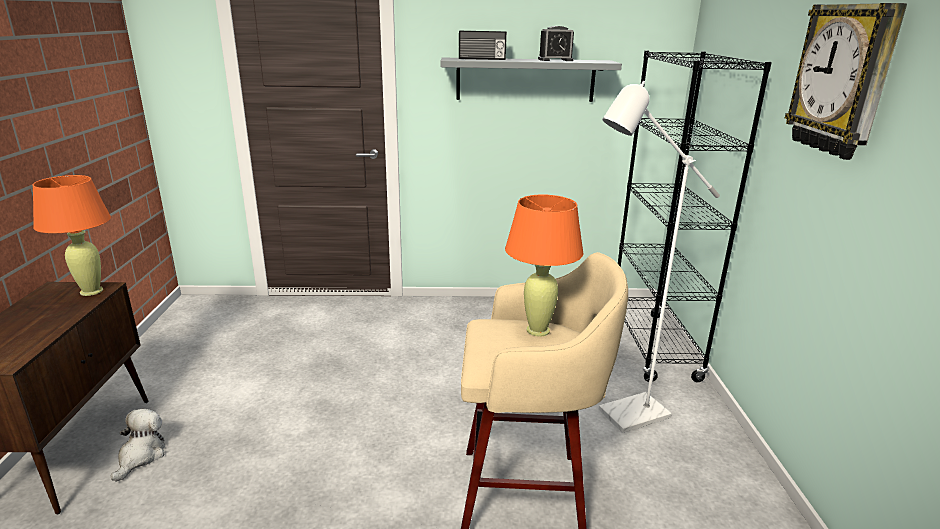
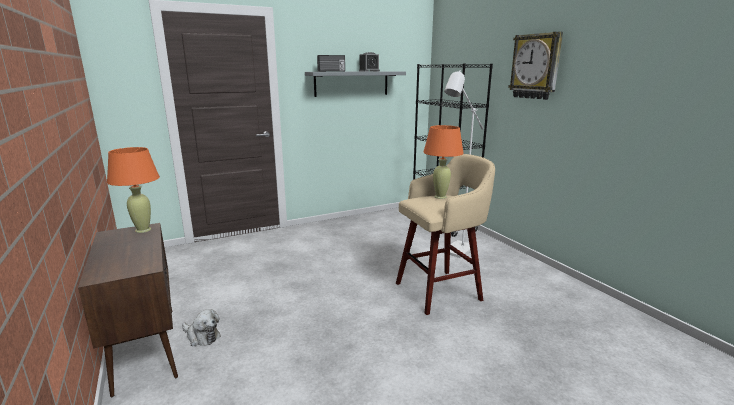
camera: 25 degrees left, 5 degrees down
plush toy [111,409,166,482] -> plush toy turned 135 degrees clockwise [182,309,221,346]

